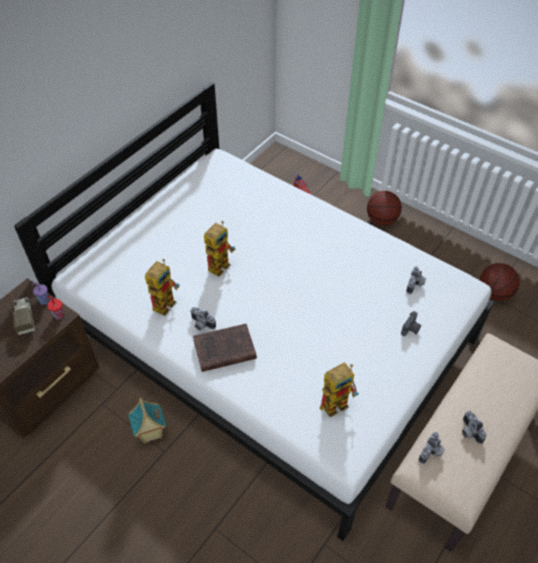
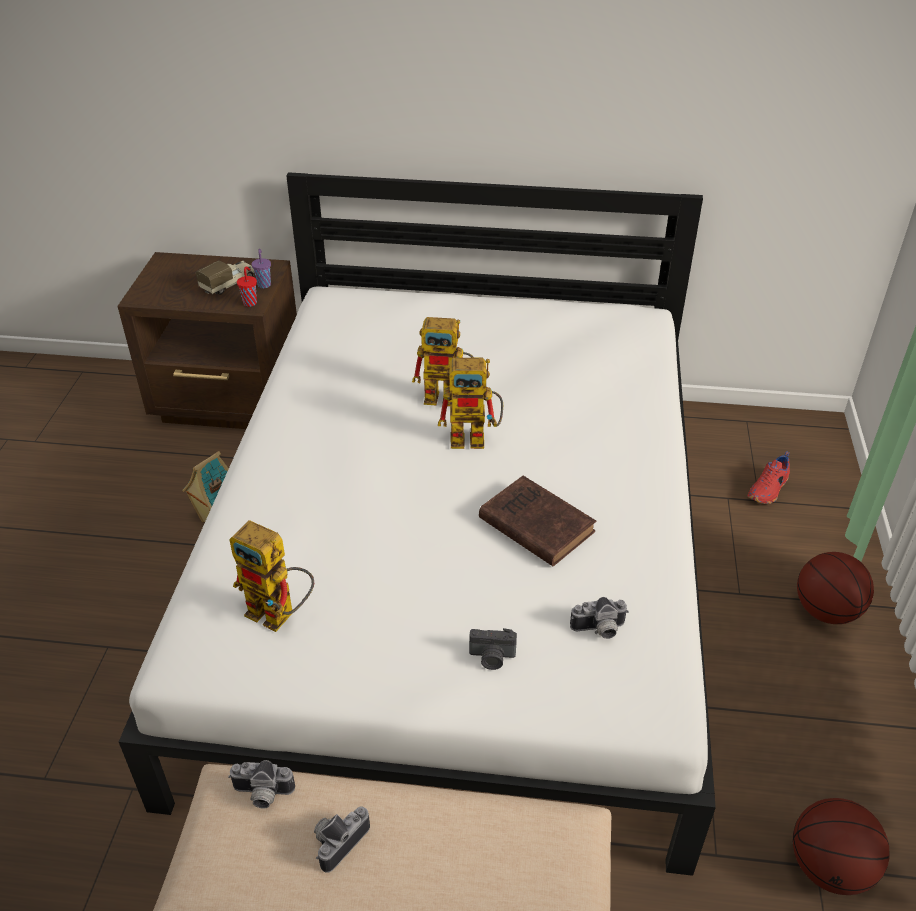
camera: 60 degrees right, 10 degrees down
toy robot [145,259,180,316] -> toy robot moved to [438,358,503,449]
camera [190,307,216,330] -> none
brown book [193,324,257,372] -> brown book moved to [479,476,596,566]

